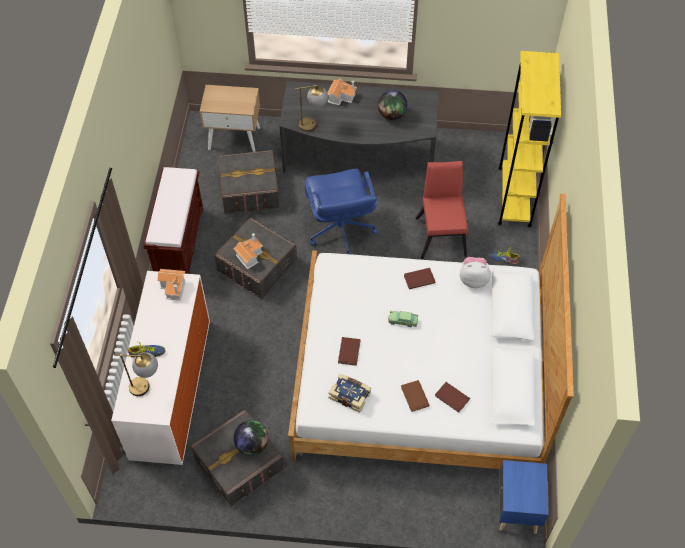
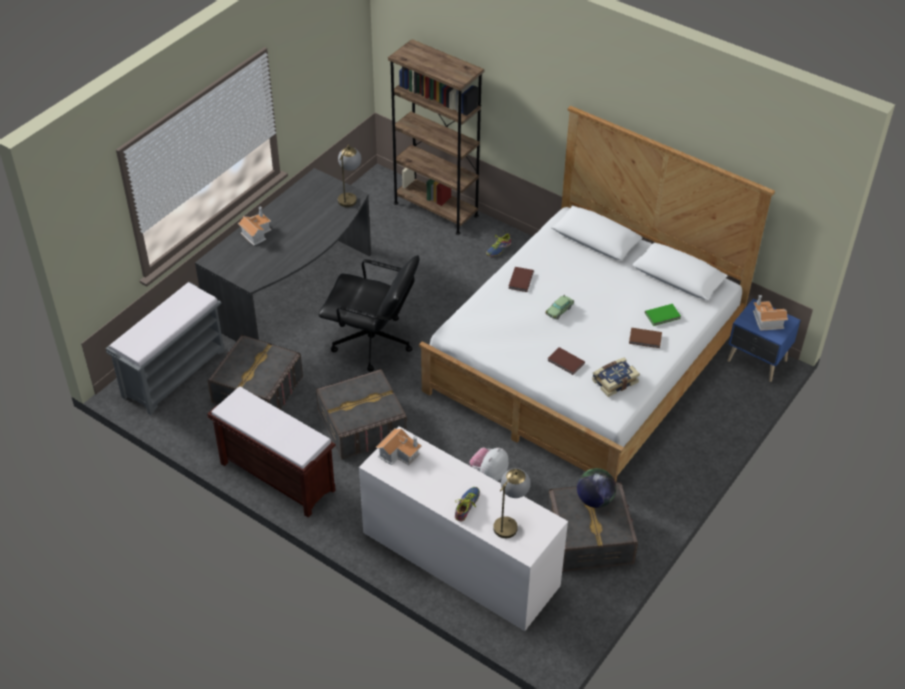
camera: 60 degrees left, 10 degrees down
beige nightstand [200,85,260,152] -> grey bench [106,282,225,415]
toy house [233,233,263,269] -> toy house moved to [753,295,788,331]
table lamp [295,85,328,132] -> table lamp moved to [338,144,361,207]
blue office chair [305,169,378,255] -> black office chair [319,255,419,372]
globe [378,90,407,120] -> none
red chair [416,161,468,259] -> none
brown book [435,382,470,413] -> green book [645,304,681,326]
plush toy [460,257,491,288] -> plush toy moved to [470,448,509,481]
yellow bookcase [498,51,561,228] -> brown bookcase [388,39,484,235]

